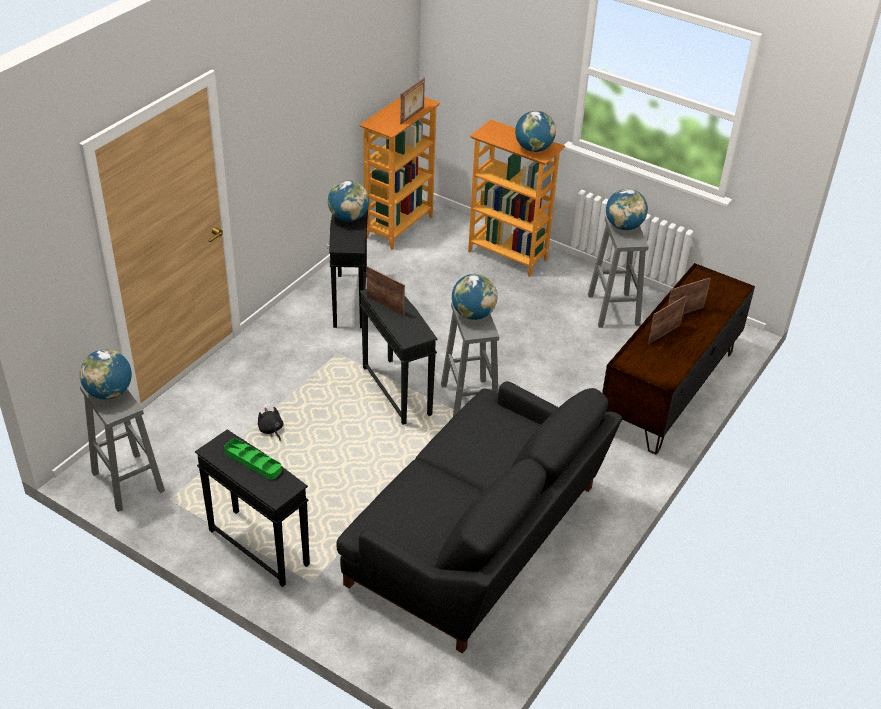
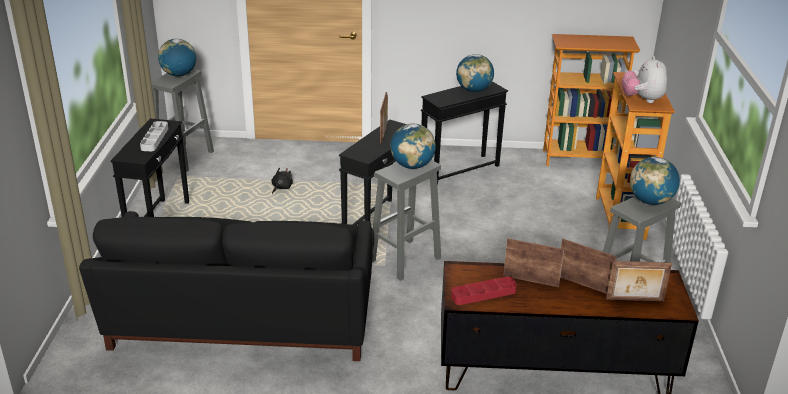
camera: 60 degrees right, 10 degrees down
green tray [224,438,282,480] -> grey tray [140,121,168,151]
picture frame [400,78,425,124] -> picture frame moved to [606,261,672,301]
globe [515,111,556,152] -> plush toy [622,56,667,103]
none -> red tray [451,277,517,305]

